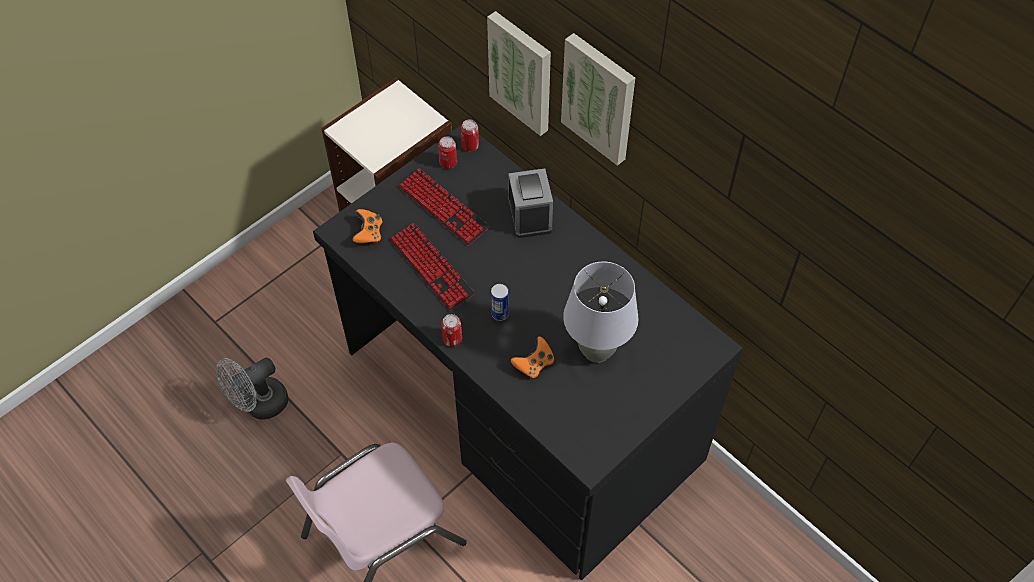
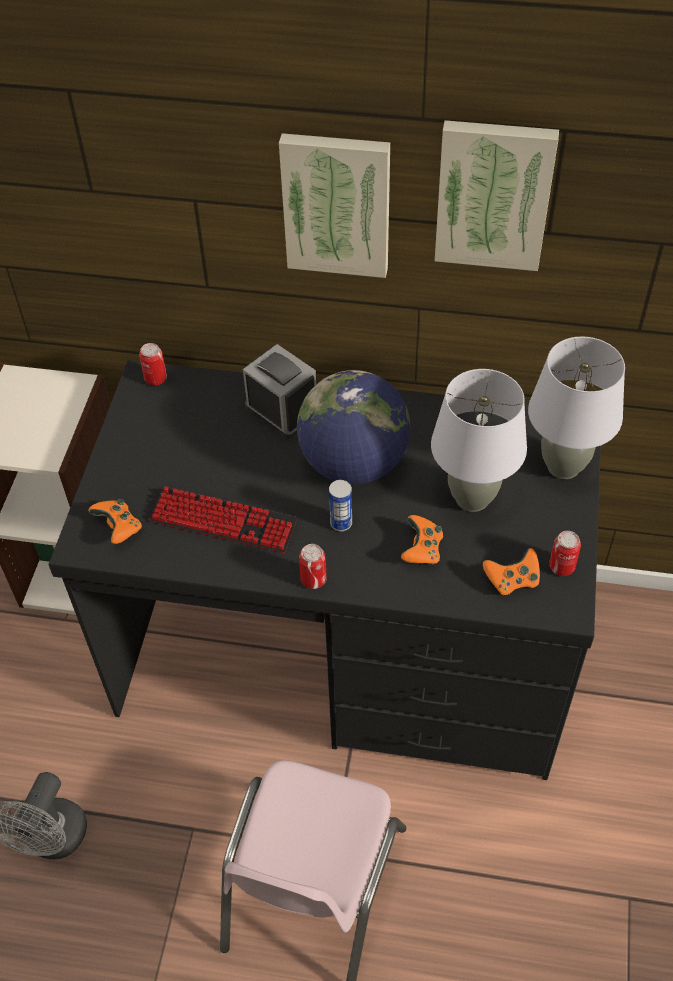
camera: 35 degrees left, 5 degrees down
keyboard [398,168,490,246] -> none
can [438,137,457,169] -> can moved to [549,531,581,576]
picture [487,11,551,136] -> picture moved to [435,120,559,271]
none -> globe [297,370,410,484]
none -> orange game controller [483,548,540,595]
none -> grey table lamp [528,337,625,479]

